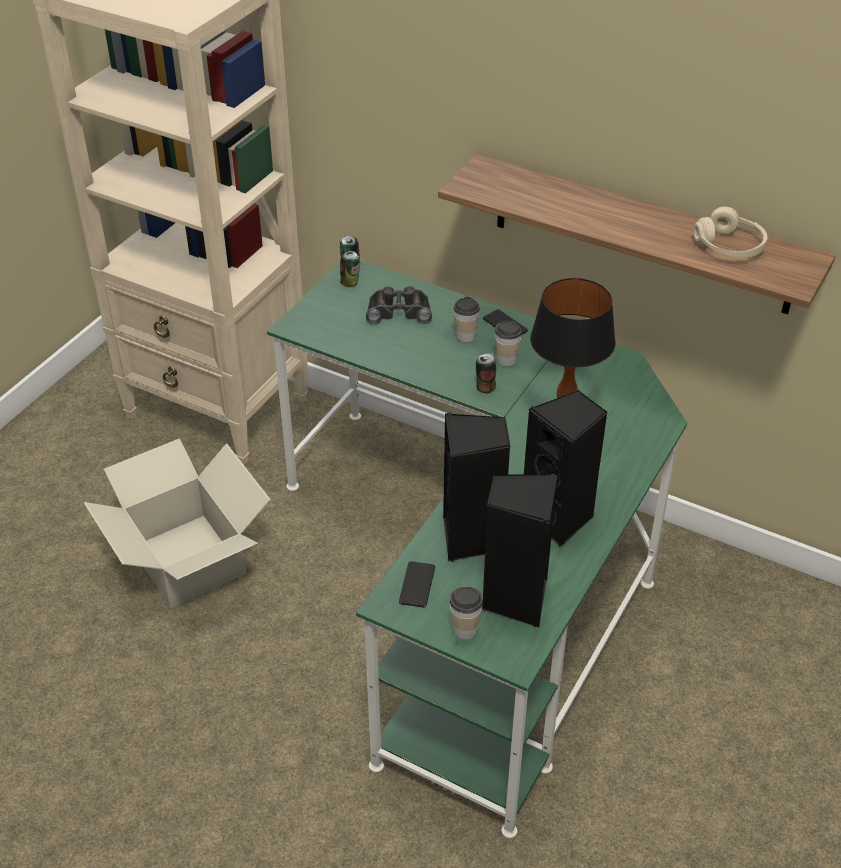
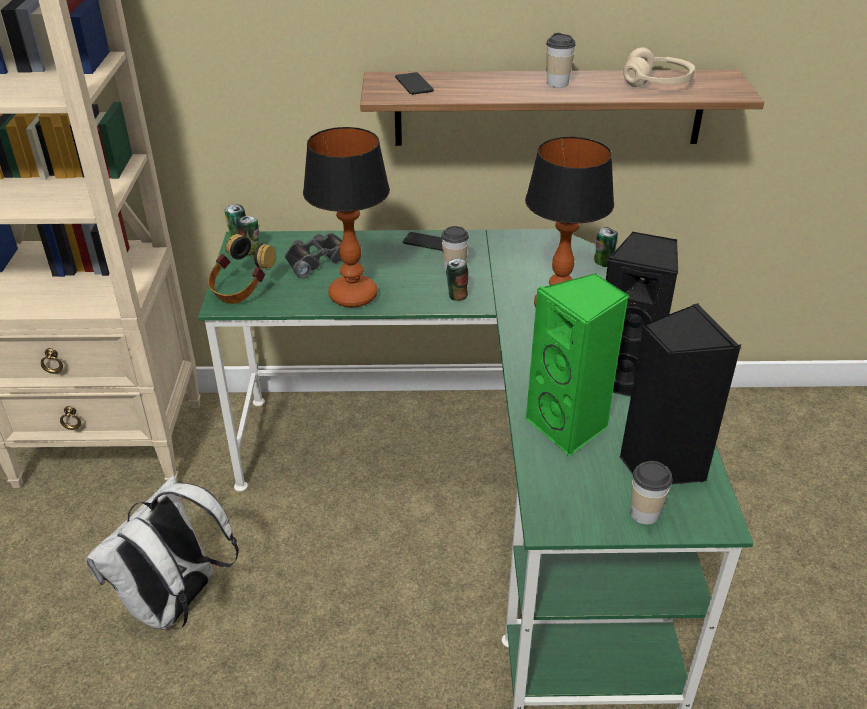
camera: 30 degrees left, 5 degrees down
cardboard box [84,439,271,608] -> white backpack [86,476,239,629]
phone [399,561,435,607] -> phone moved to [395,72,434,95]
black speaker [443,412,511,562] -> green speaker [526,273,629,457]
cup [454,297,480,342] -> cup moved to [546,33,576,88]
none -> headphones [208,234,276,304]
none -> table lamp [303,127,390,307]
none -> can [594,227,618,267]

